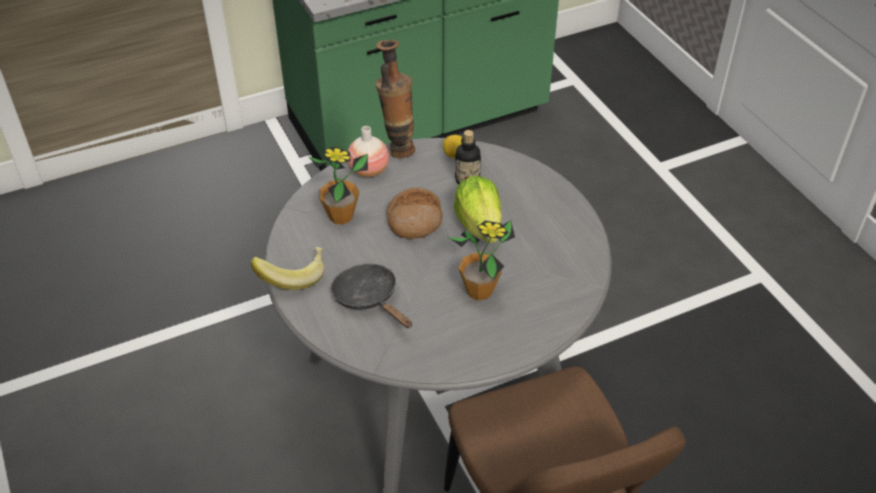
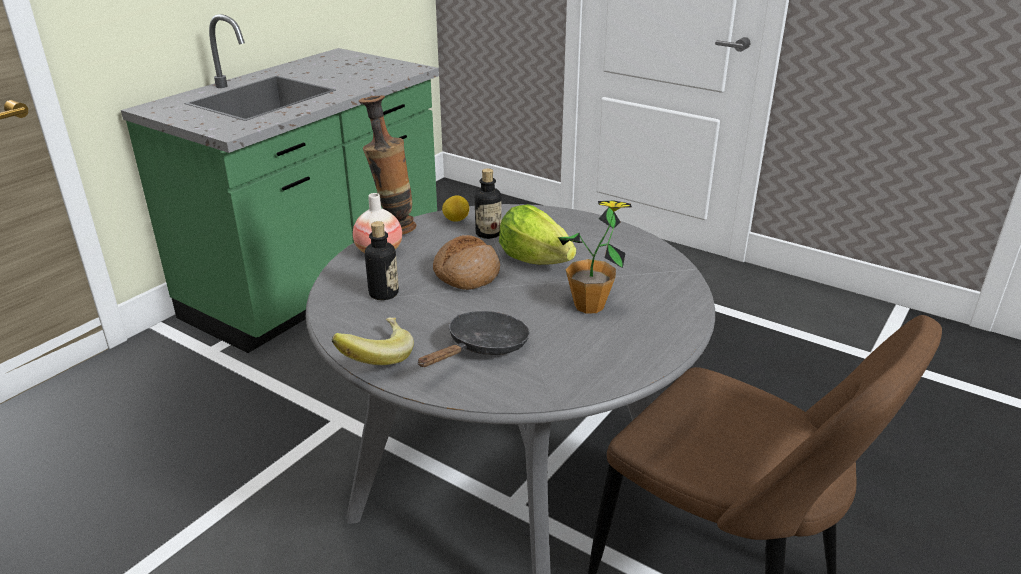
camera: 30 degrees left, 15 degrees down
potted plant [308,146,368,225] -> bottle [365,221,399,300]
black frying pan [331,264,412,329] -> black frying pan turned 105 degrees clockwise [417,311,530,367]

